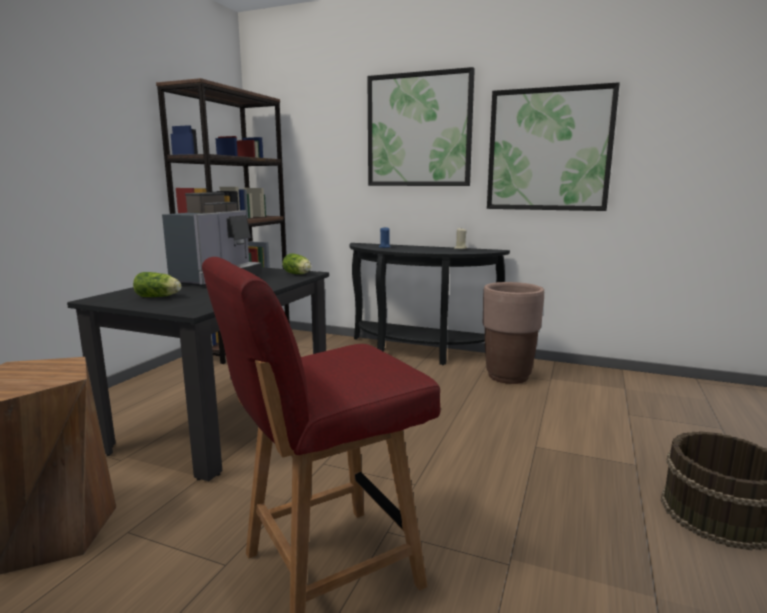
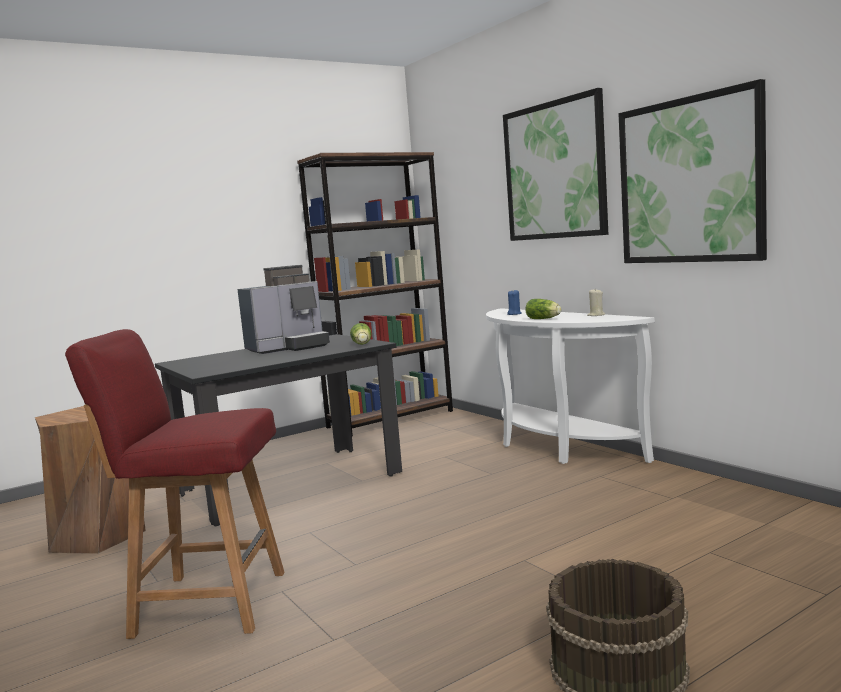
camera: 35 degrees right, 5 degrees down
lettuce [133,272,181,297] -> lettuce moved to [525,299,562,319]
black console table [349,243,510,365] -> white console table [486,308,655,464]
brown planter [483,282,544,384] -> none

